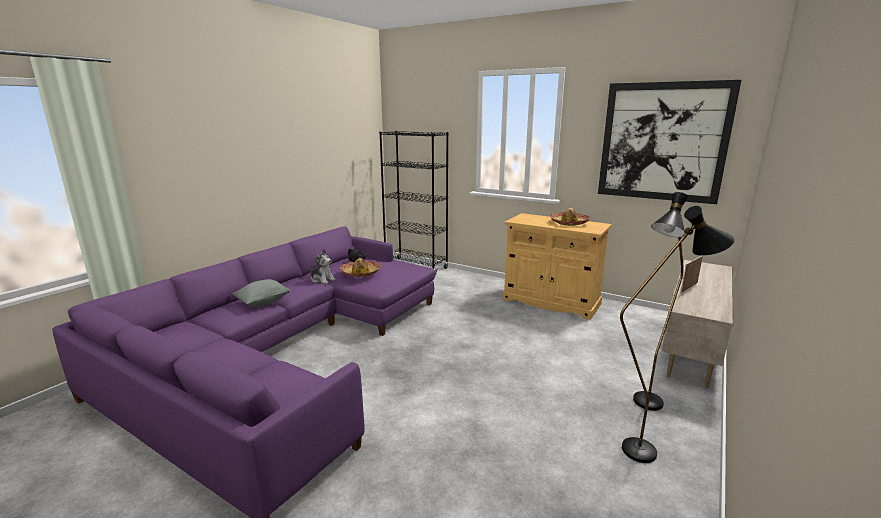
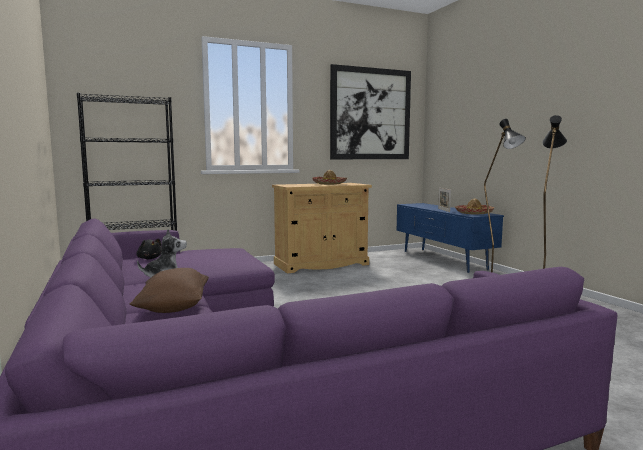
camera: 55 degrees left, 10 degrees down
grey pillow [232,279,291,306] -> brown pillow [130,268,209,313]
hat [340,258,381,277] -> hat moved to [455,199,494,214]
beige tv stand [662,260,733,388] -> blue tv stand [397,203,504,273]

